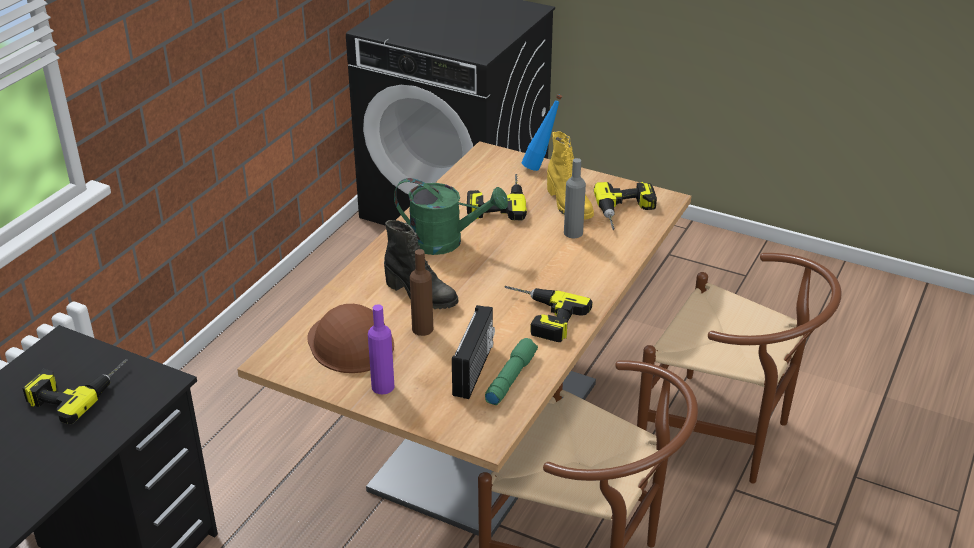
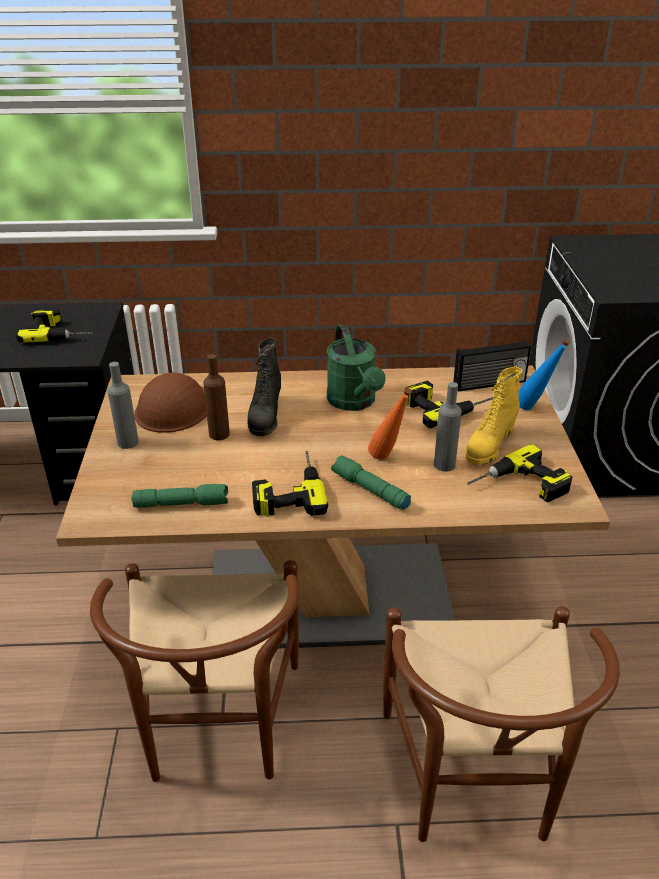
camera: 60 degrees right, 0 degrees up
purple bottle [368,304,394,394] -> grey bottle [107,362,139,449]
radio [452,305,495,399] -> radio moved to [453,340,531,392]
none -> green flashlight [331,455,411,510]
none -> orange bottle [368,388,412,460]

